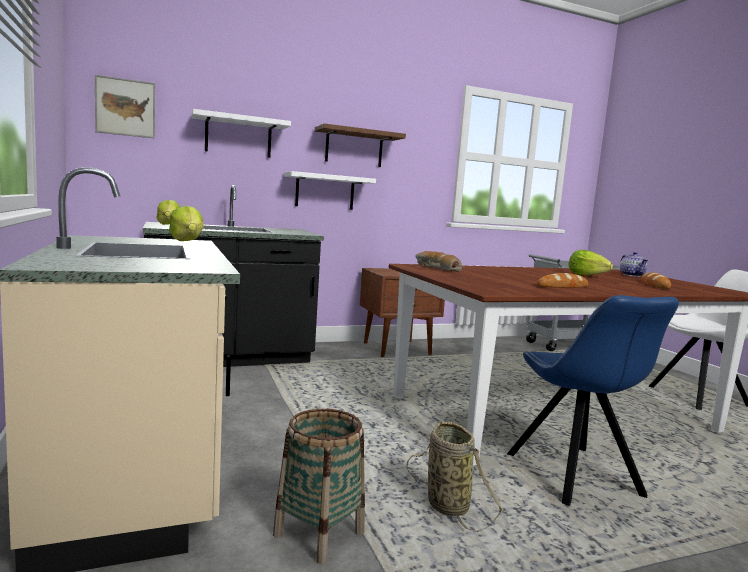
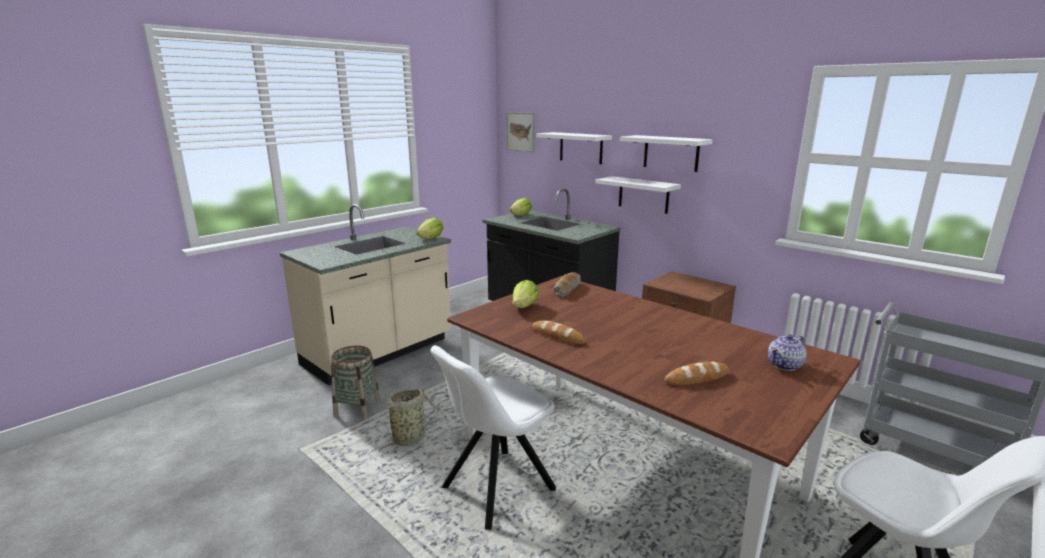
camera: 65 degrees right, 10 degrees up
brown shelf [315,123,406,167] -> white shelf [620,135,713,172]
blue chair [507,295,679,506] -> white chair [431,345,556,530]
lettuce [568,250,613,276] -> lettuce moved to [512,280,539,308]

